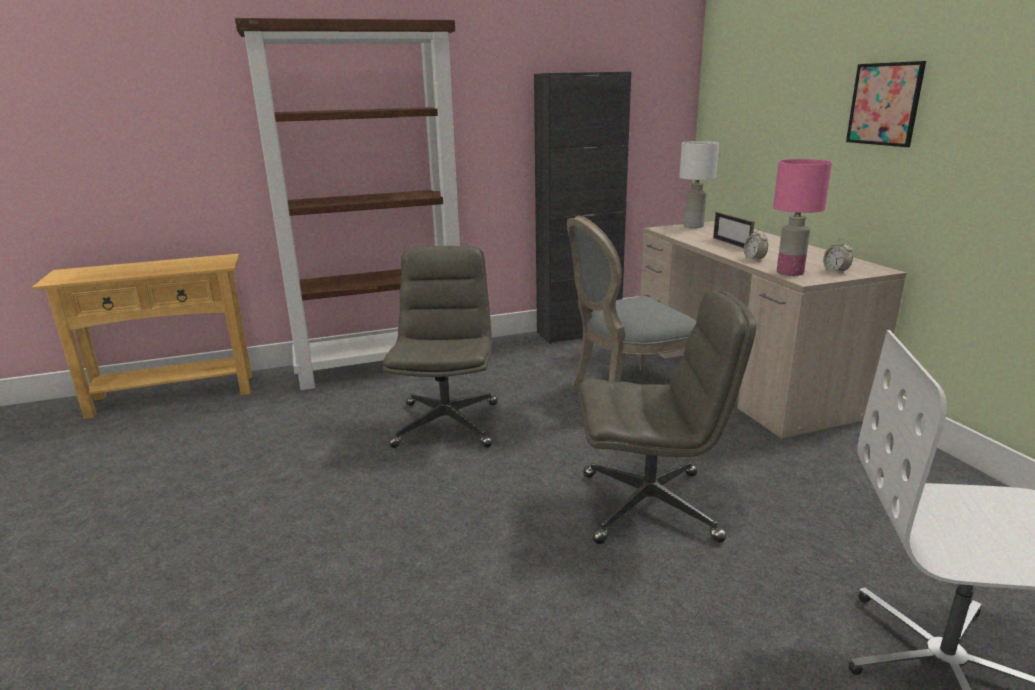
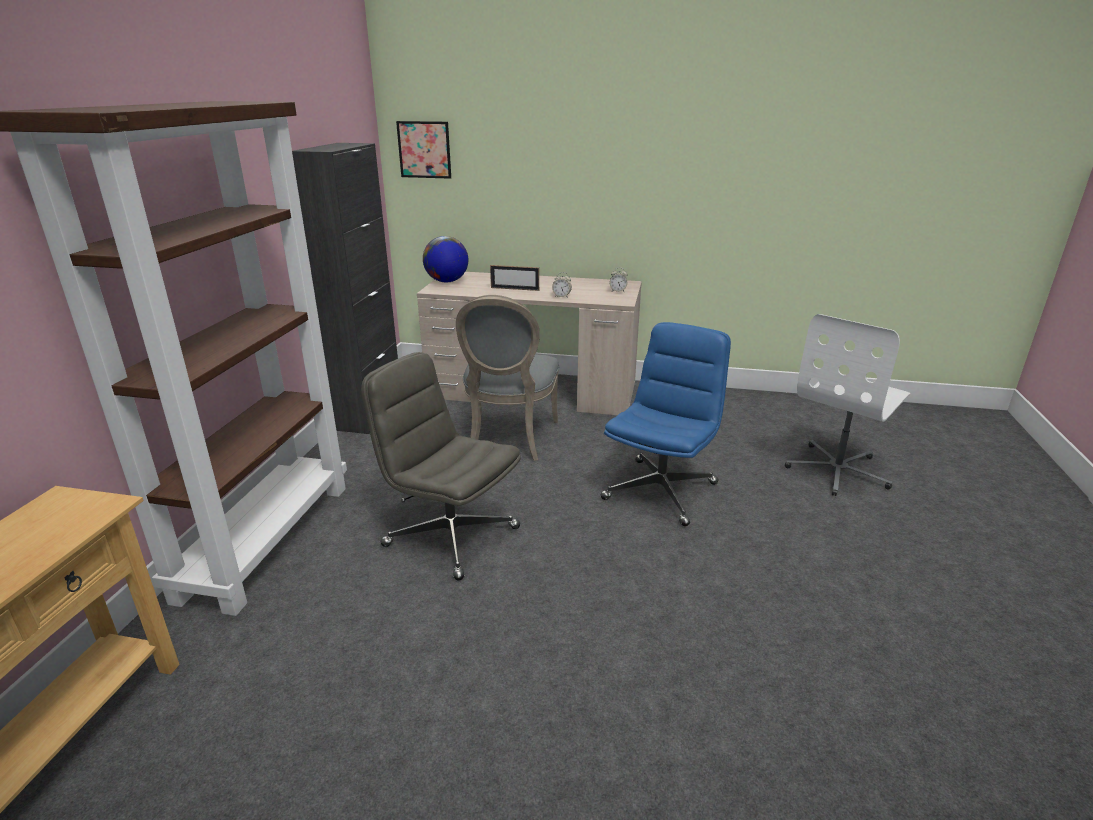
camera: 60 degrees left, 5 degrees up
grey office chair [578,290,757,544] -> blue office chair [601,322,731,526]
white table lamp [679,141,719,228] -> globe [423,236,468,283]
pink table lamp [773,159,832,276] -> none
picture [846,61,926,147] -> picture moved to [396,121,451,179]

